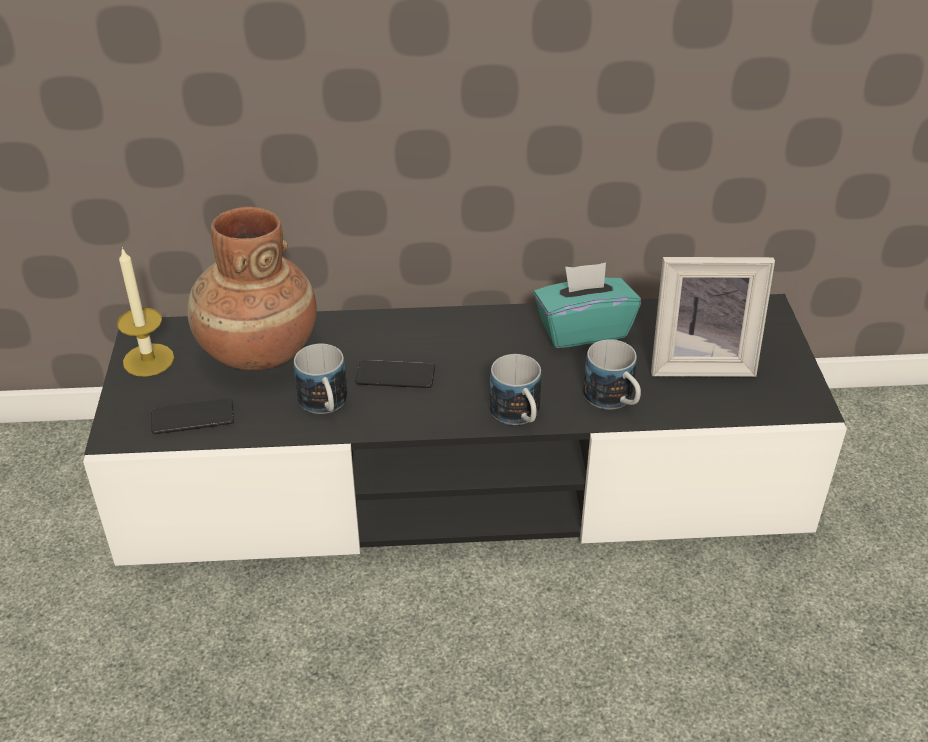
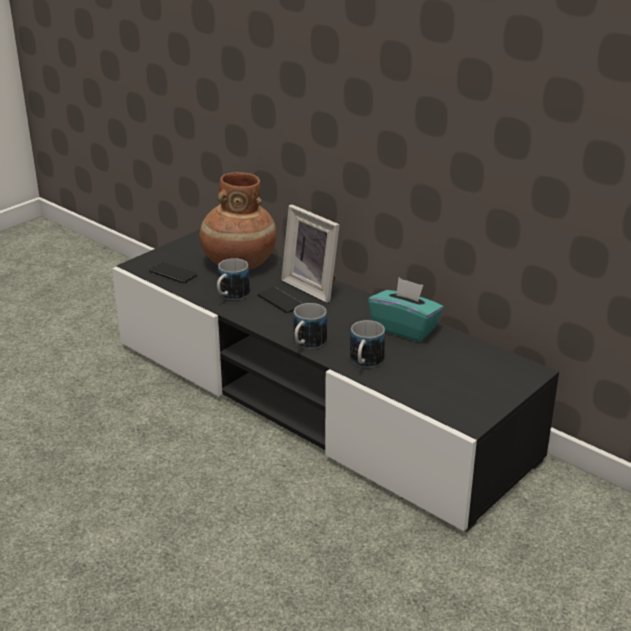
camera: 45 degrees right, 10 degrees down
candle [117,247,174,377] -> none
picture frame [651,257,775,377] -> picture frame moved to [281,205,340,303]

